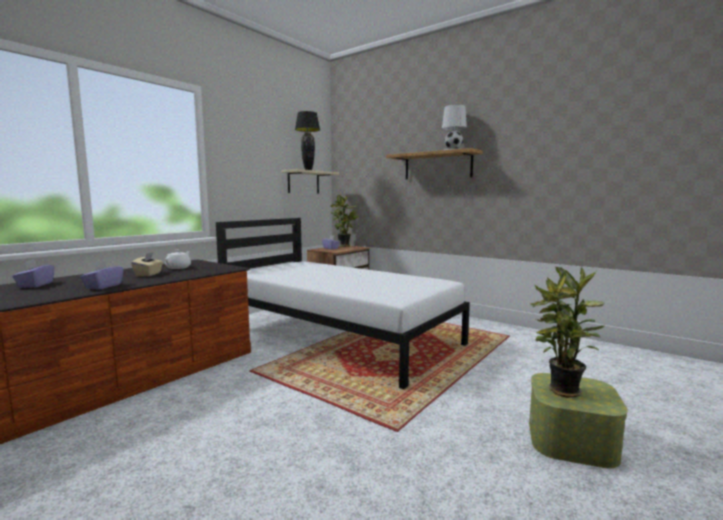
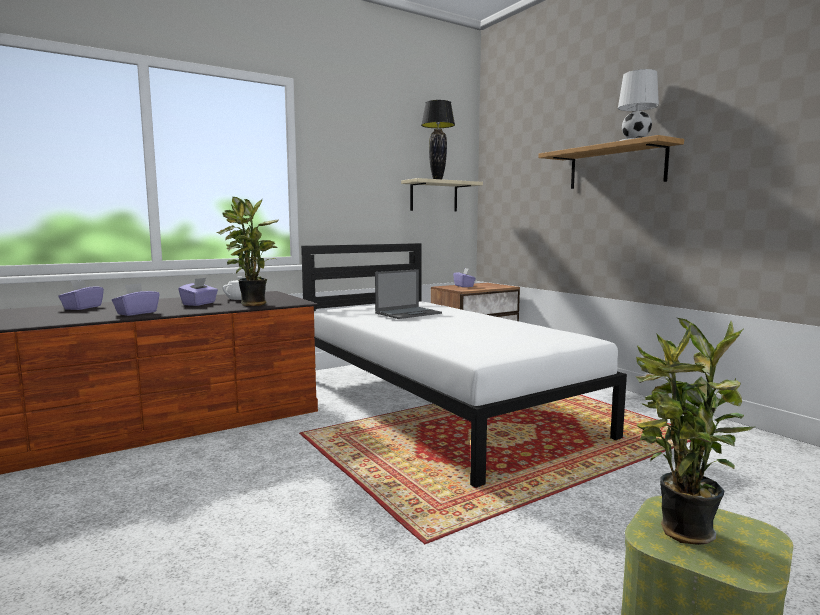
camera: 20 degrees right, 0 degrees up
beige tissue box [131,252,163,277] -> purple tissue box [178,278,218,306]
potted plant [330,195,359,247] -> potted plant moved to [217,197,278,306]
none -> laptop [375,269,442,319]

